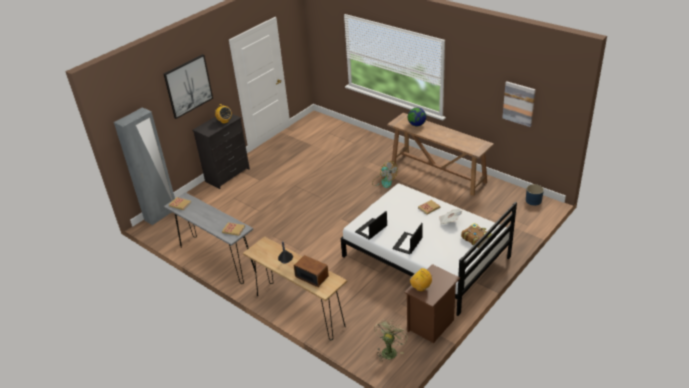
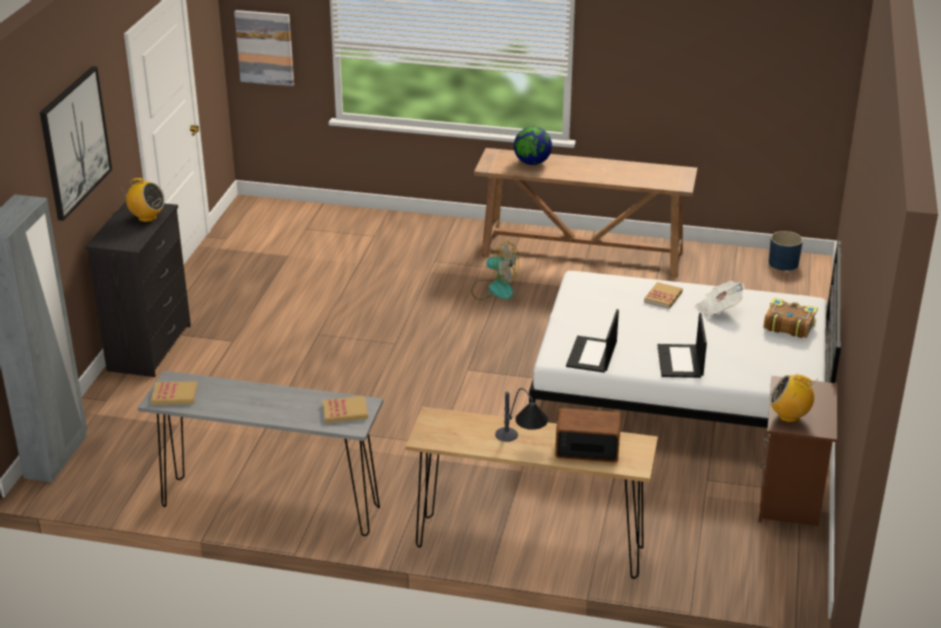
camera: 30 degrees left, 5 degrees down
green fan [374,319,407,359] -> none
picture [502,81,536,127] -> picture moved to [234,10,294,86]

